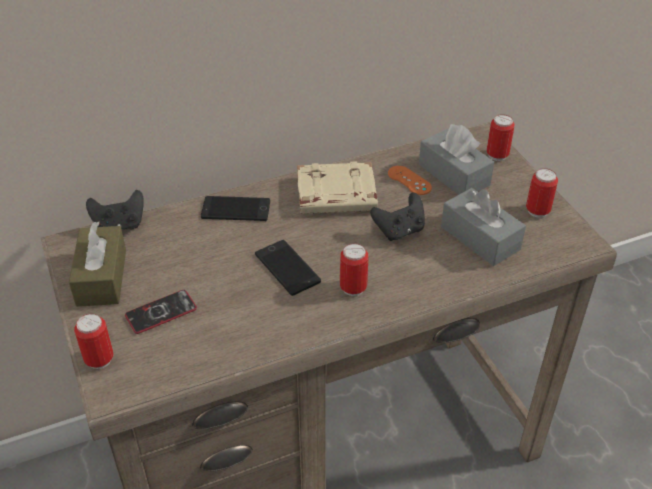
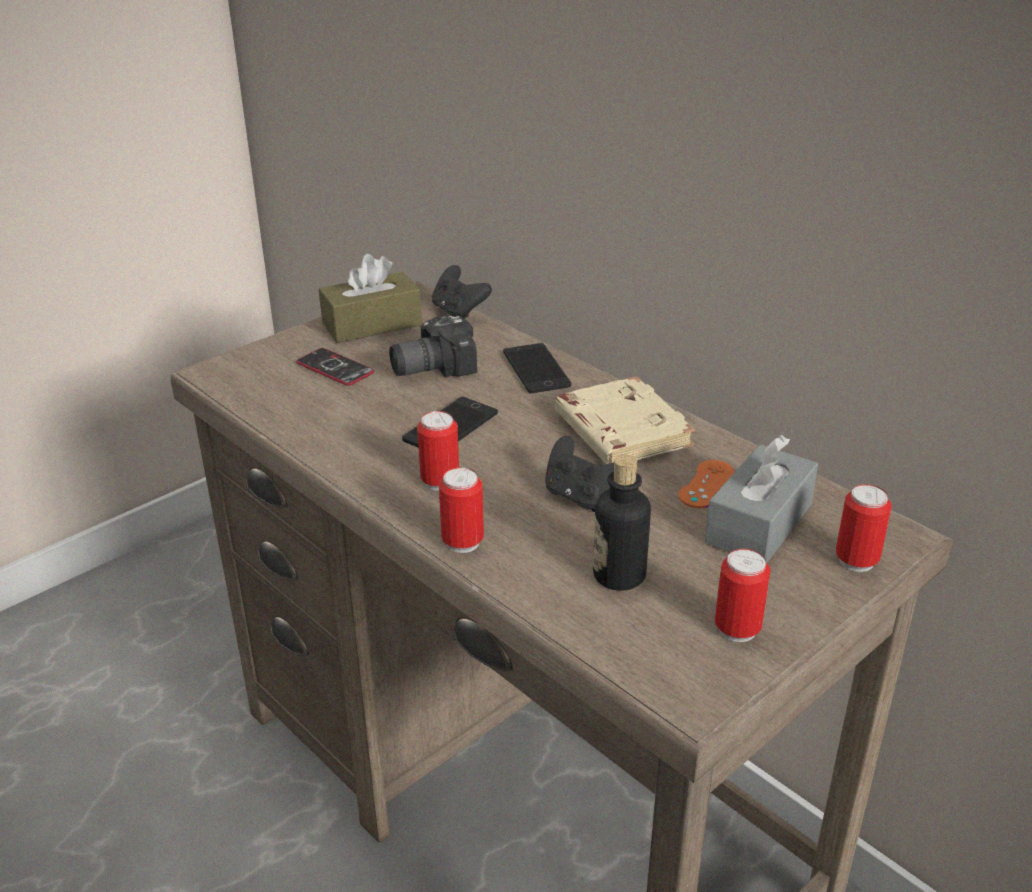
camera: 70 degrees right, 10 degrees down
can [74,313,114,369] -> can moved to [439,467,484,553]
grey tissue box [441,188,526,266] -> bottle [593,454,651,591]
none -> camera [389,315,477,377]

